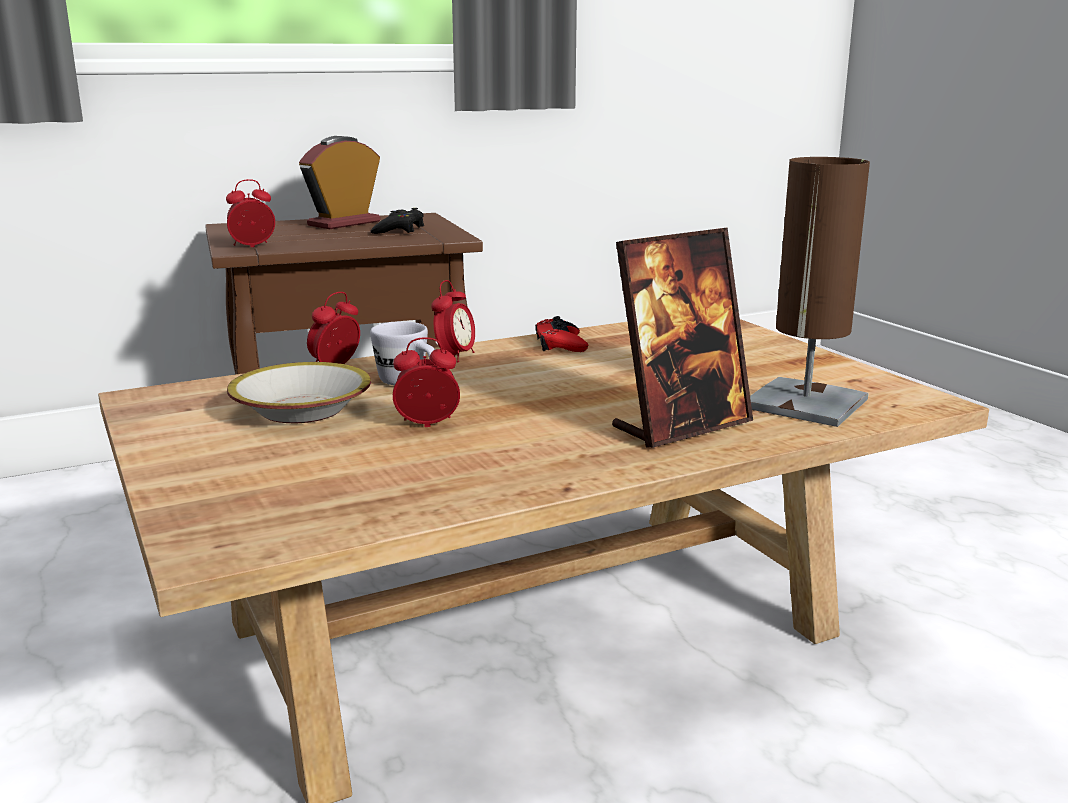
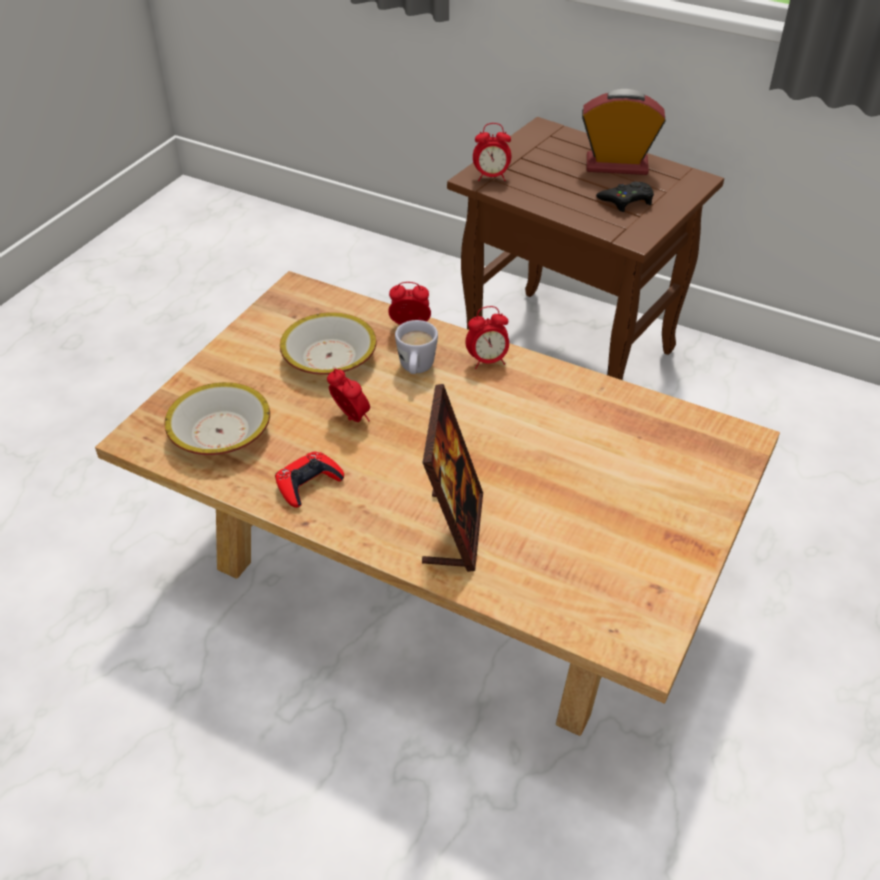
camera: 55 degrees right, 25 degrees up
alarm clock [226,179,275,247] -> alarm clock turned 150 degrees clockwise [473,123,511,181]
red game controller [535,316,588,352] -> red game controller moved to [275,452,344,508]
picture frame [612,227,753,448] -> picture frame turned 105 degrees counterclockwise [422,384,483,572]
brown table lamp [750,157,870,427] -> none
none -> bowl [164,382,270,455]

